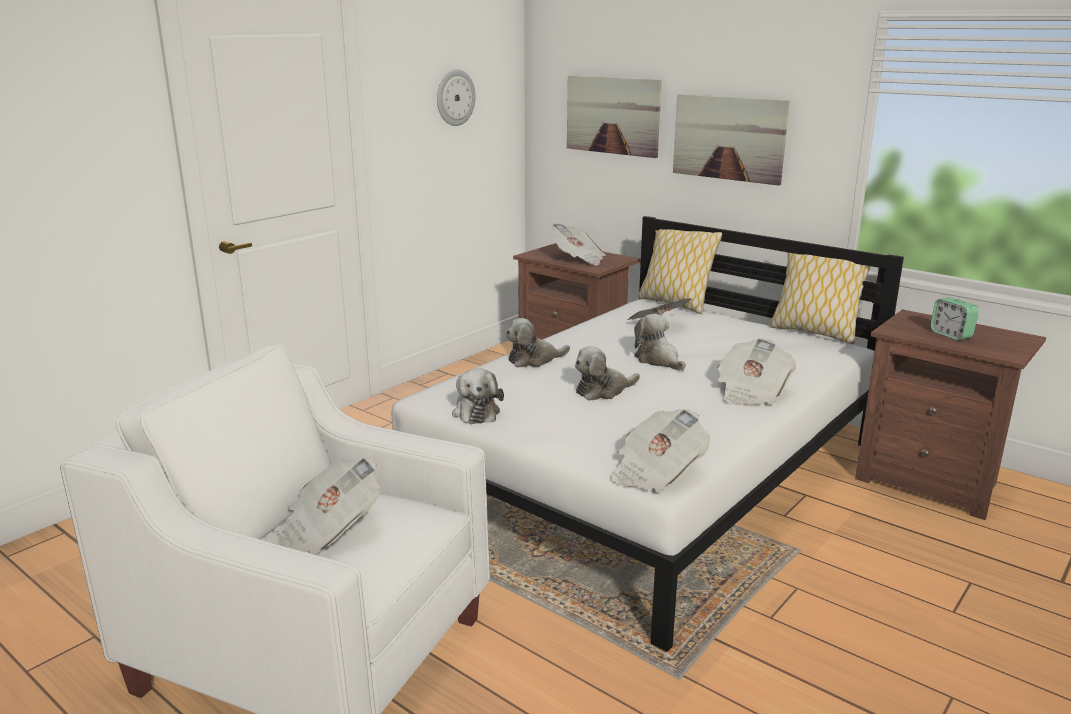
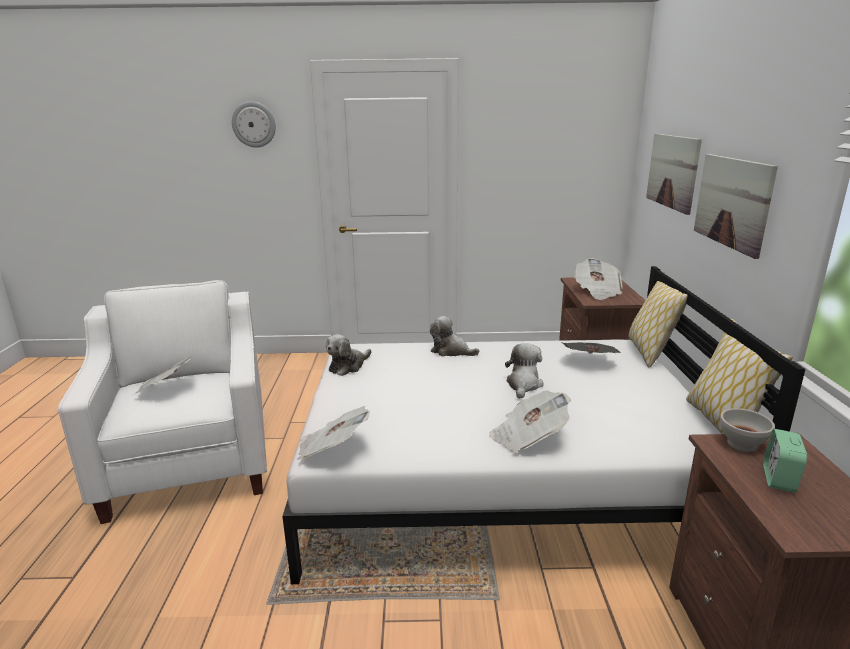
camera: 50 degrees right, 0 degrees up
wall clock [437,69,476,126] -> wall clock moved to [232,101,276,148]
plush toy [575,346,640,401] -> none
none -> white bowl [720,408,775,452]

